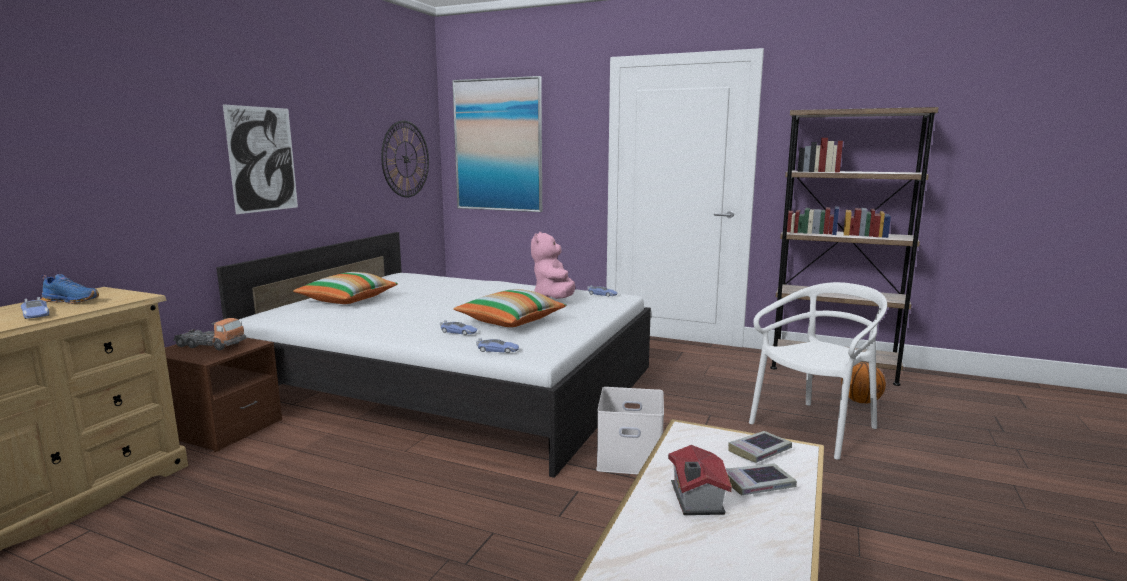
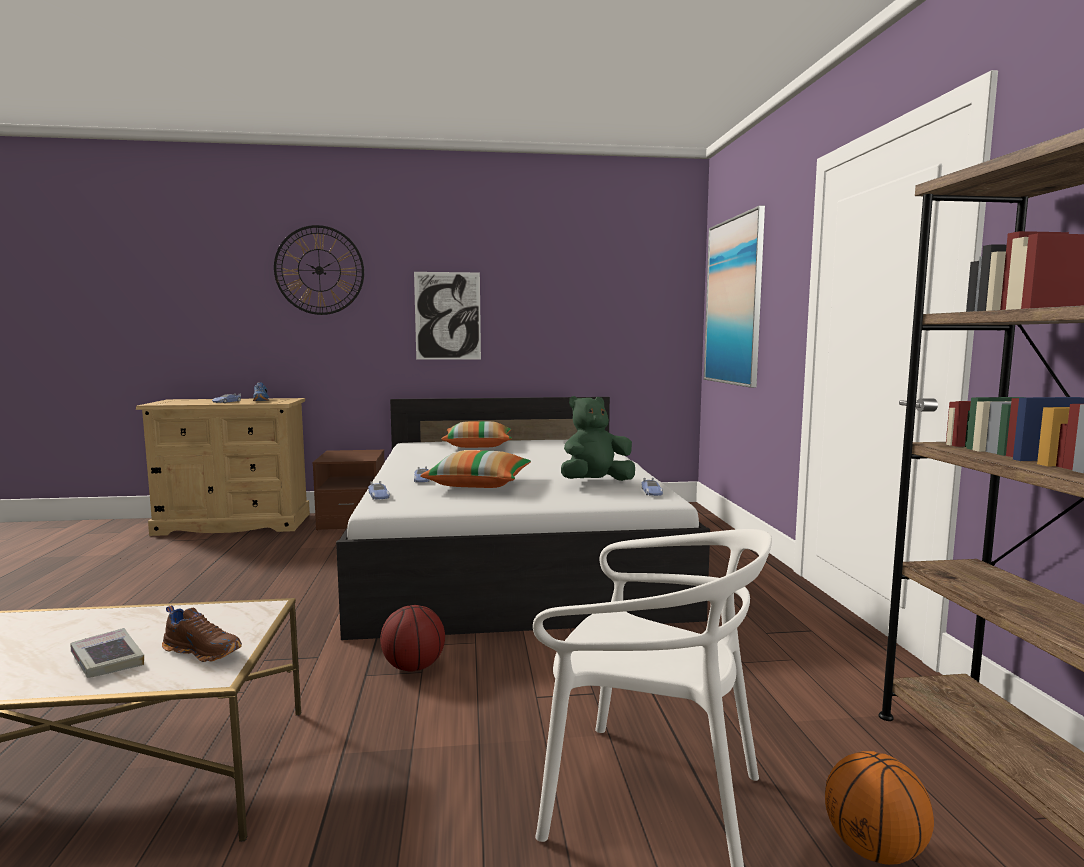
camera: 60 degrees right, 5 degrees down
toy truck [173,318,247,350] -> none
wall clock [381,121,429,197] -> wall clock moved to [274,225,364,315]
pink plush toy [531,232,575,299] -> green plush toy [561,396,635,481]
white storage box [596,387,664,475] -> basketball [380,605,445,672]
toy house [668,445,732,515] -> none
book [728,431,792,463] -> brown shoe [162,605,242,662]

